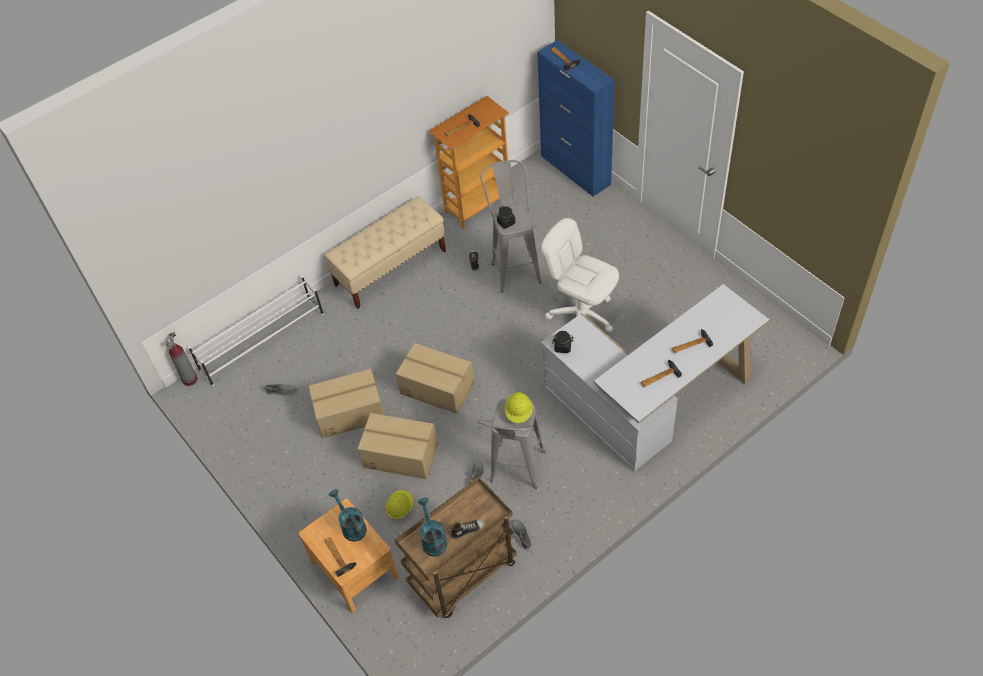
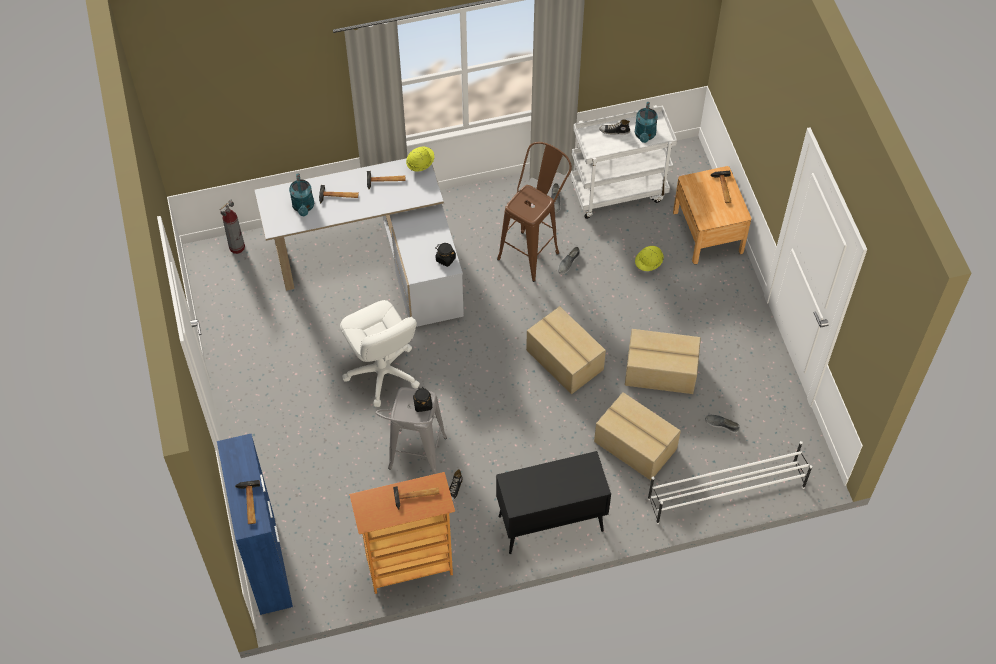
camera: 160 degrees left, 5 degrees up
fire extinguisher [166,331,198,386] -> fire extinguisher moved to [220,199,245,254]
beige bench [324,196,446,309] -> black cabinet [496,451,611,554]
turquoise watering can [329,489,367,542] -> turquoise watering can moved to [289,173,314,216]
cardboard box [357,413,438,479] -> cardboard box moved to [594,392,681,480]
brown cart [395,477,516,618] -> white cart [570,105,677,219]
grey stool [477,399,545,489] -> brown stool [497,142,572,282]
yellow hard hat [505,392,533,423] -> yellow hard hat moved to [406,147,434,172]

